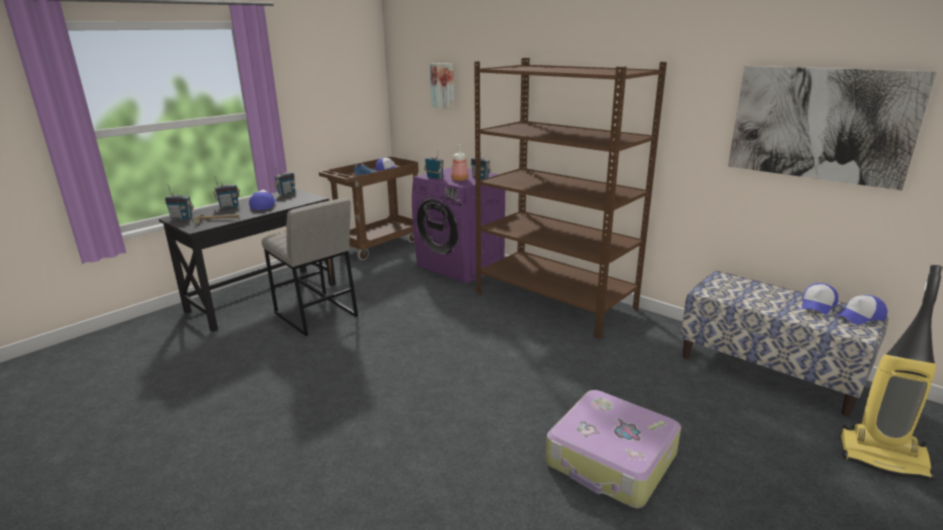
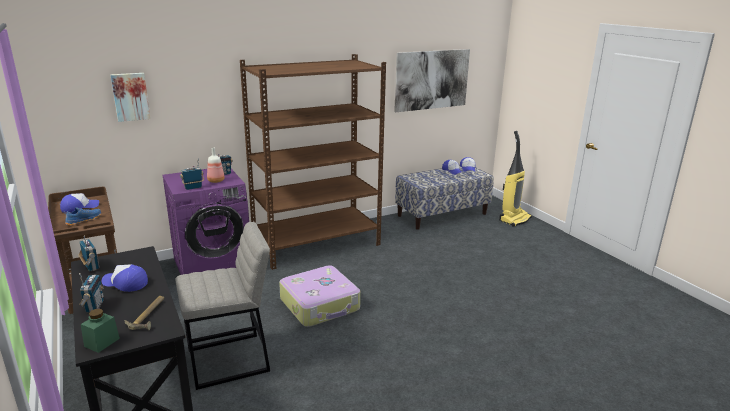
camera: 70 degrees left, 0 degrees up
radio [165,184,194,220] -> green jar [81,309,120,353]
suitcase [546,390,681,508] -> suitcase moved to [279,265,360,327]

